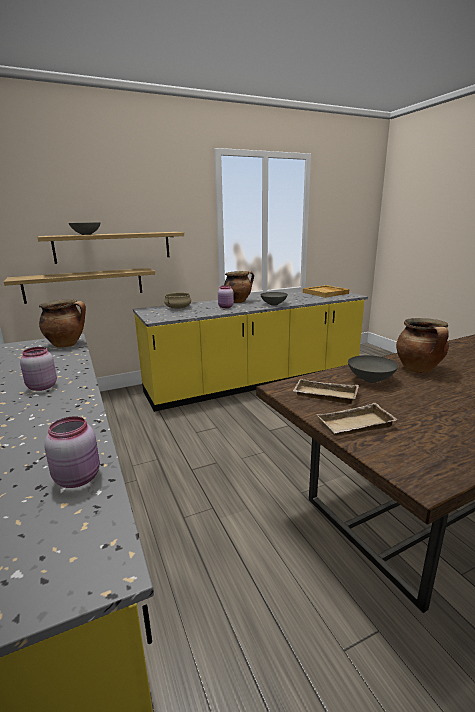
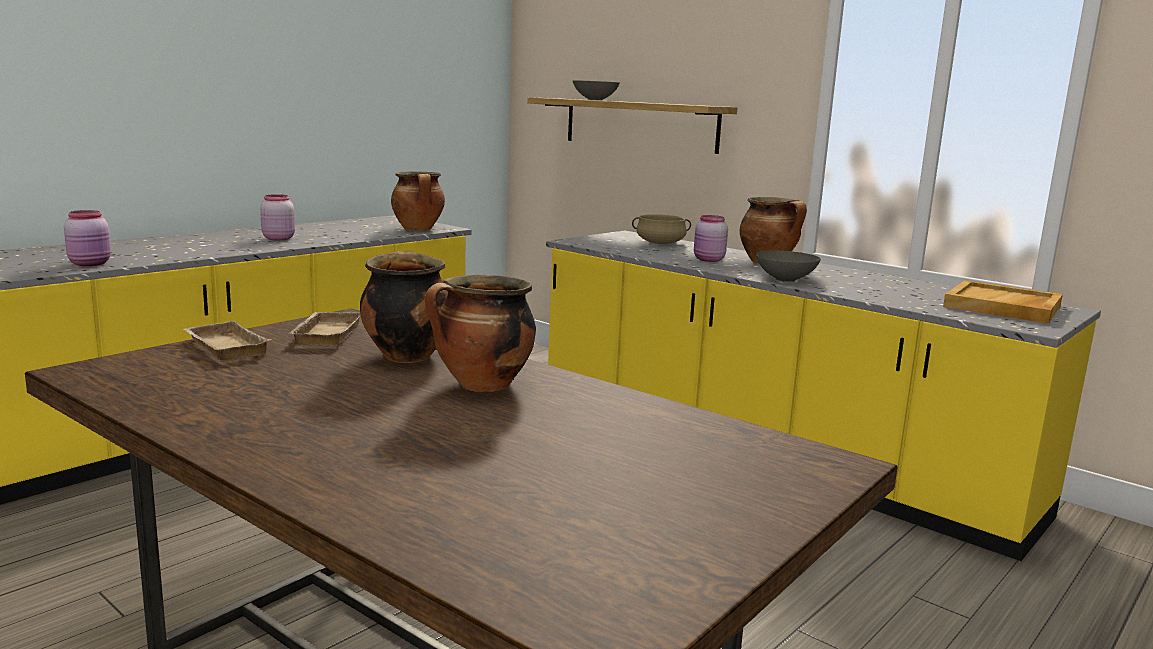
camera: 65 degrees right, 5 degrees down
shelf [4,268,155,304] -> none
grey bowl [348,355,398,383] -> cooking pot [360,251,448,363]

